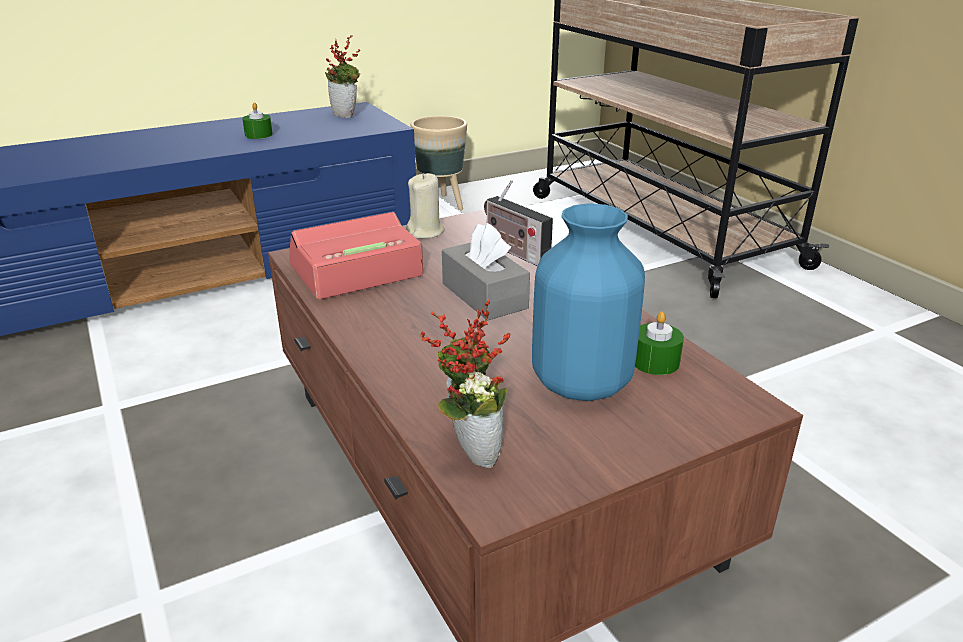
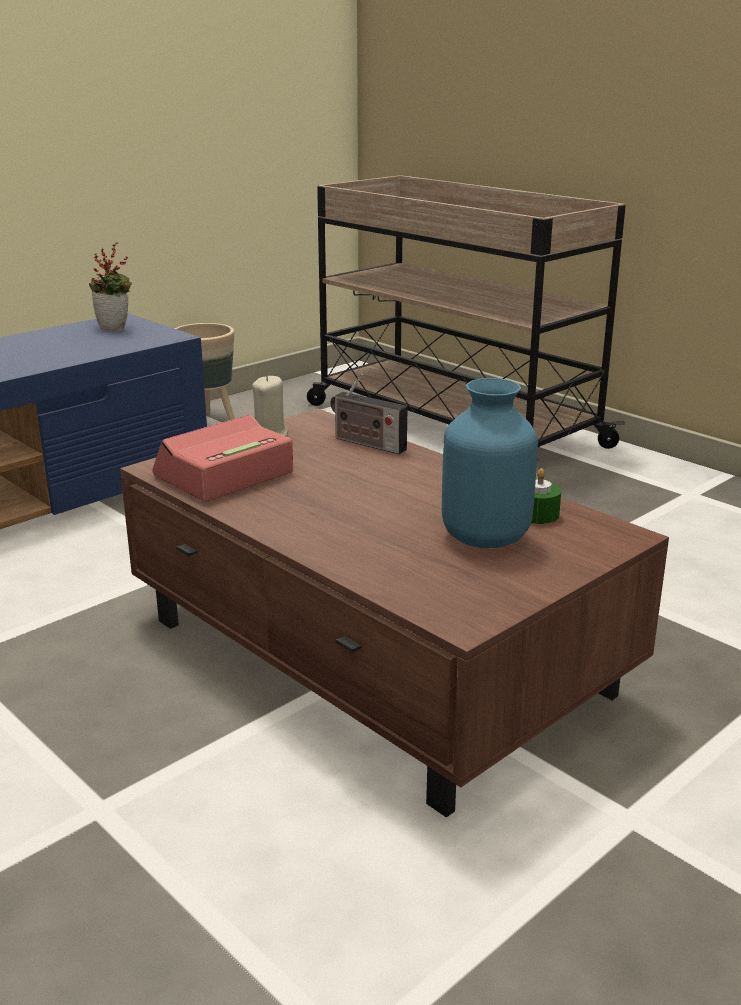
camera: 15 degrees left, 5 degrees down
green candle [242,102,273,139] -> none
potted plant [419,299,510,468] -> none
grey tissue box [442,223,530,321] -> none

